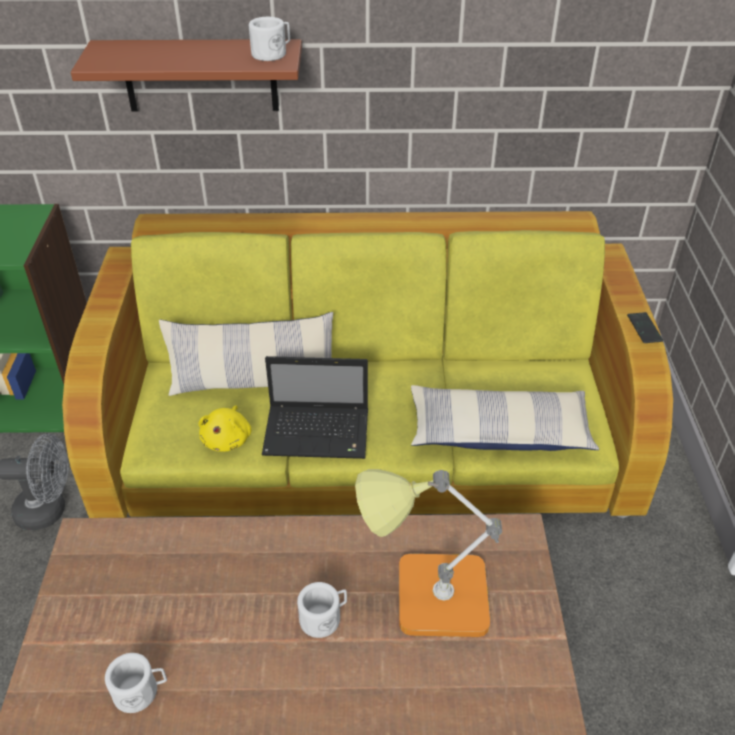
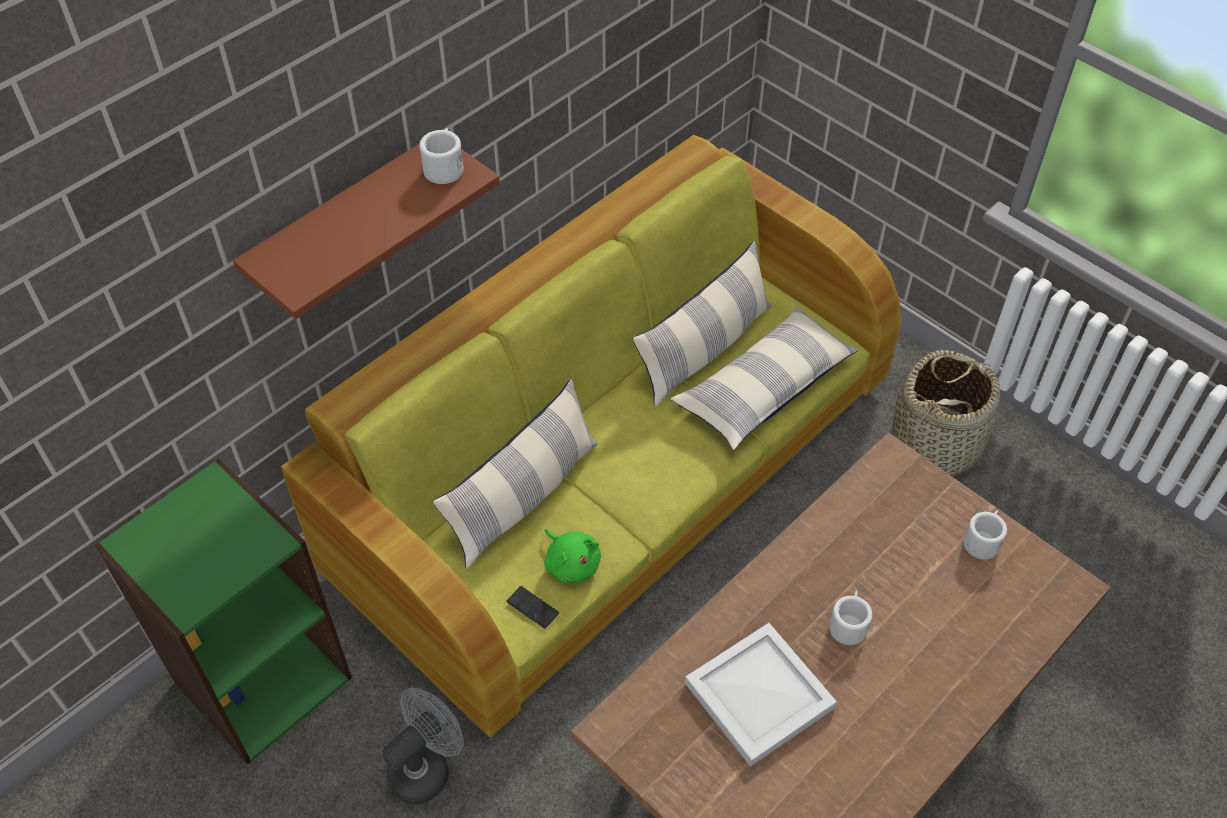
camera: 45 degrees left, 10 degrees up
white mug [105,653,167,713] -> white mug moved to [963,510,1007,559]
yellow plush toy [198,406,252,452] -> green plush toy [544,529,601,584]
laptop [262,356,368,459] -> none
table lamp [355,469,502,637] -> none
phone [627,312,663,343] -> phone moved to [507,586,559,629]
none -> pillow [633,241,771,407]
none -> white tray [685,623,837,767]
none -> basket [892,350,1000,478]

